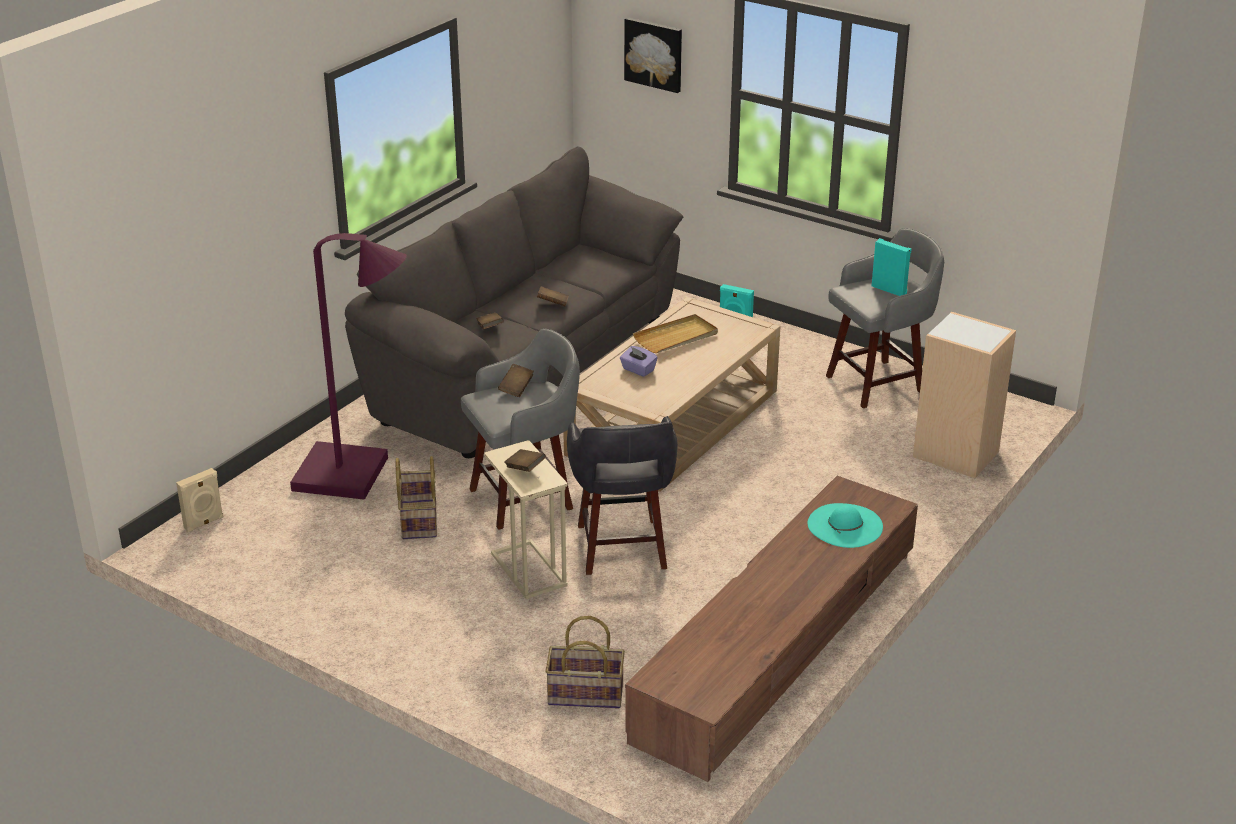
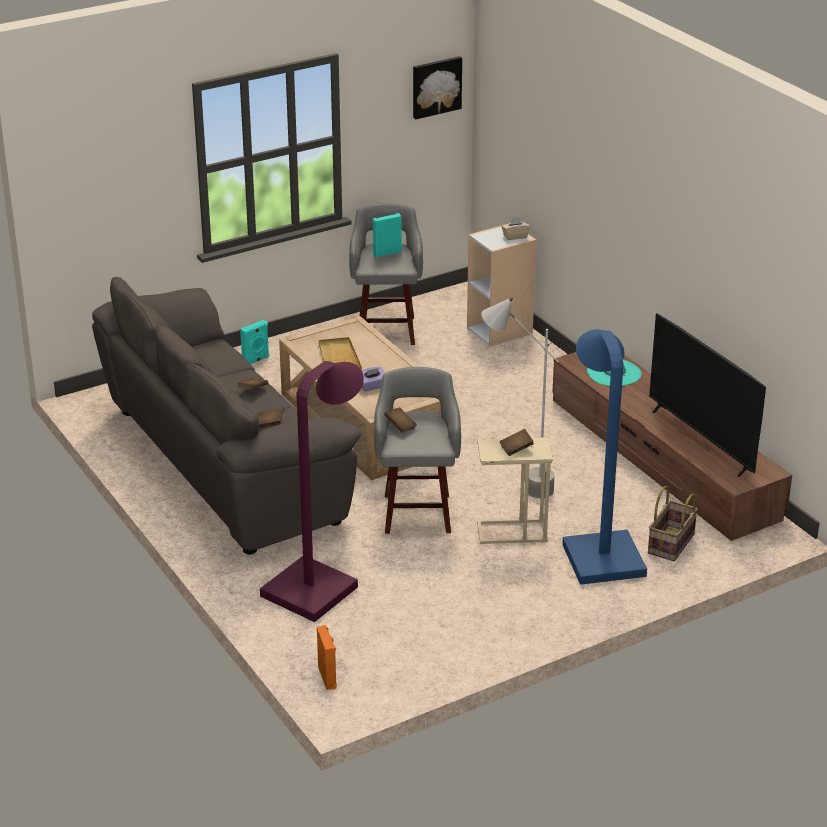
camera: 65 degrees left, 0 degrees up
beige speaker [176,468,224,532] -> orange speaker [317,625,337,690]
basket [396,456,437,539] -> none
grey stool [567,416,678,575] -> grey floor lamp [482,297,559,498]
picture [624,18,682,93] -> picture moved to [413,56,462,119]
none -> beige tissue box [501,217,530,240]
none -> blue floor lamp [562,330,647,585]
none -> television [649,313,766,477]

